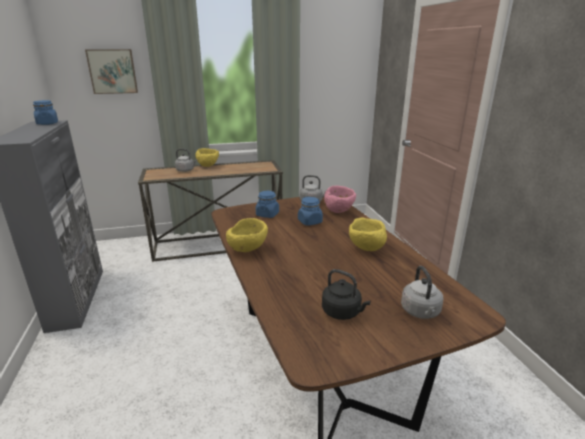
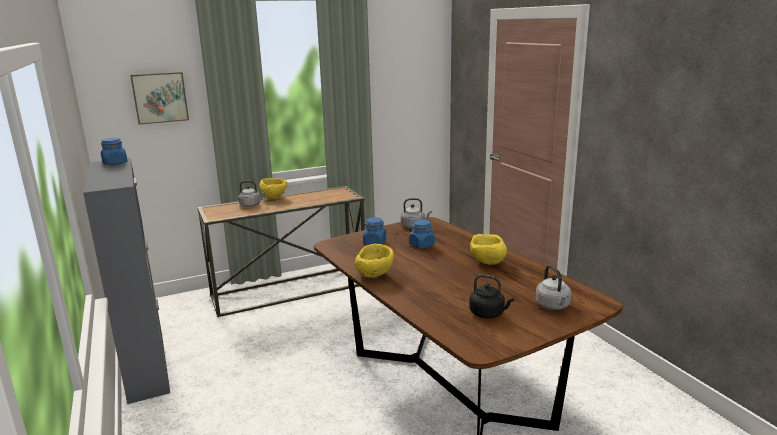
camera: 10 degrees left, 5 degrees down
pink bowl [324,186,356,213] -> none

